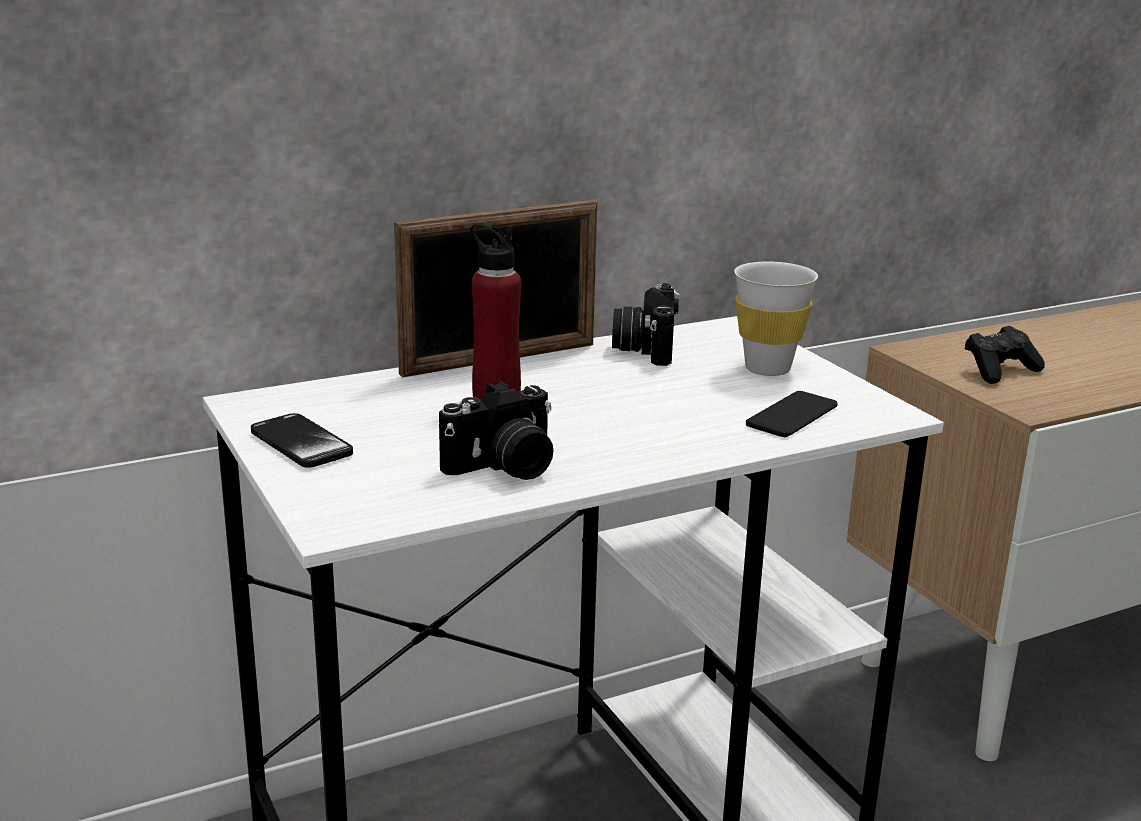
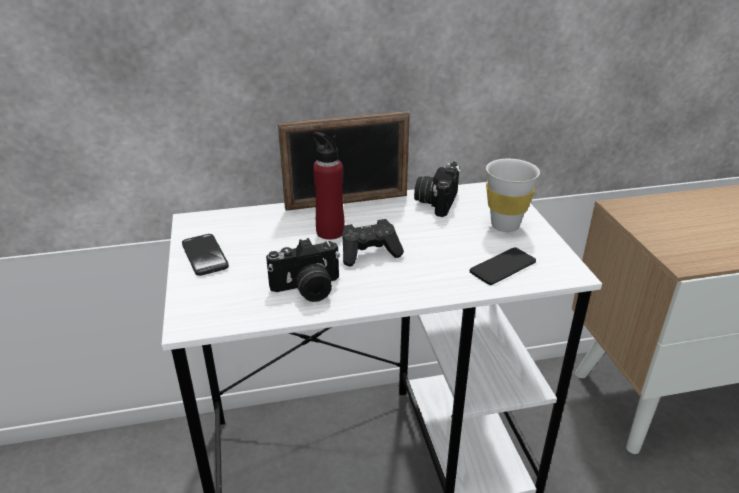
camera: 15 degrees right, 10 degrees up
black game controller [965,326,1045,384] -> black game controller moved to [342,219,404,266]

